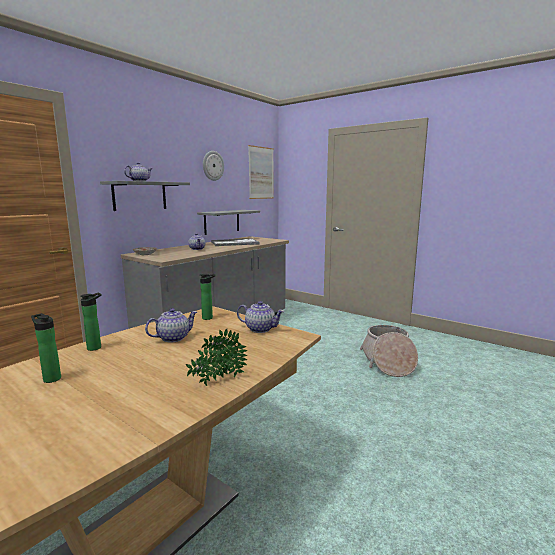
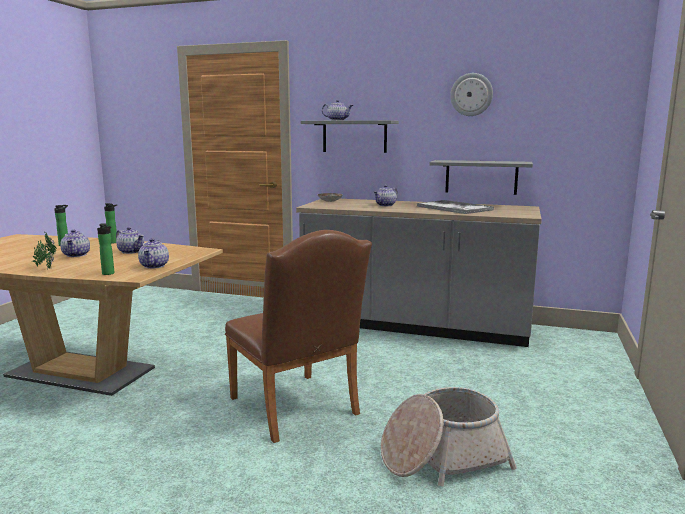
camera: 70 degrees right, 0 degrees up
bottle [200,274,215,320] -> bottle moved to [97,223,115,275]
picture [248,145,274,199] -> none
none -> teapot [60,229,90,257]
none -> brown chair [225,230,372,443]

